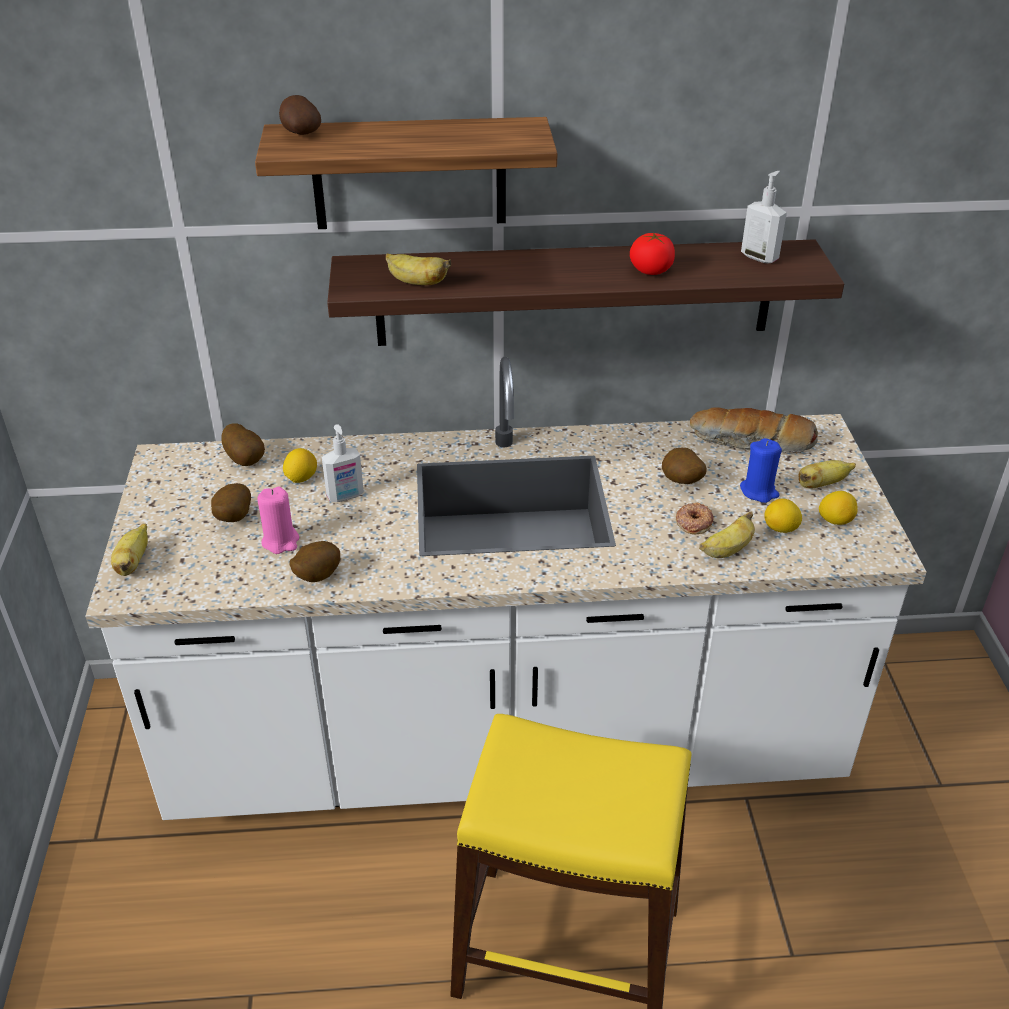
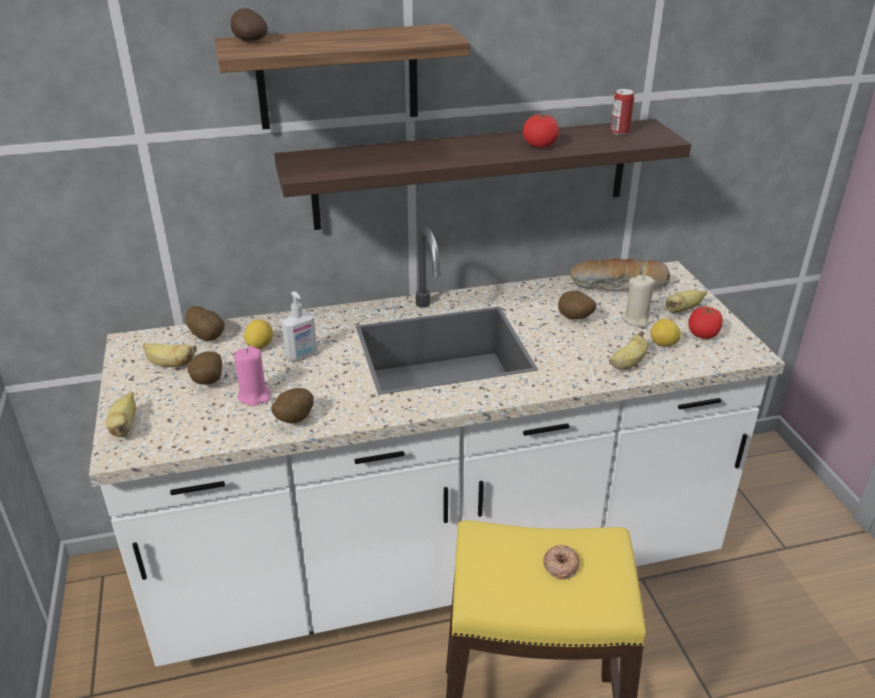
camera: 10 degrees left, 5 degrees down
banana [386,253,451,285] -> banana moved to [143,343,196,367]
donut [676,503,713,534] -> donut moved to [543,544,579,580]
blue candle [740,438,782,503] -> beige candle [621,275,655,327]
soap dispenser [741,171,787,263] -> can [610,89,634,135]
lemon [819,491,858,525] -> tomato [688,307,723,339]

